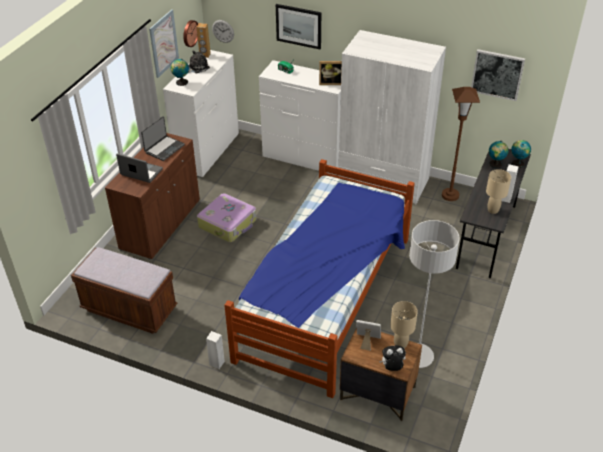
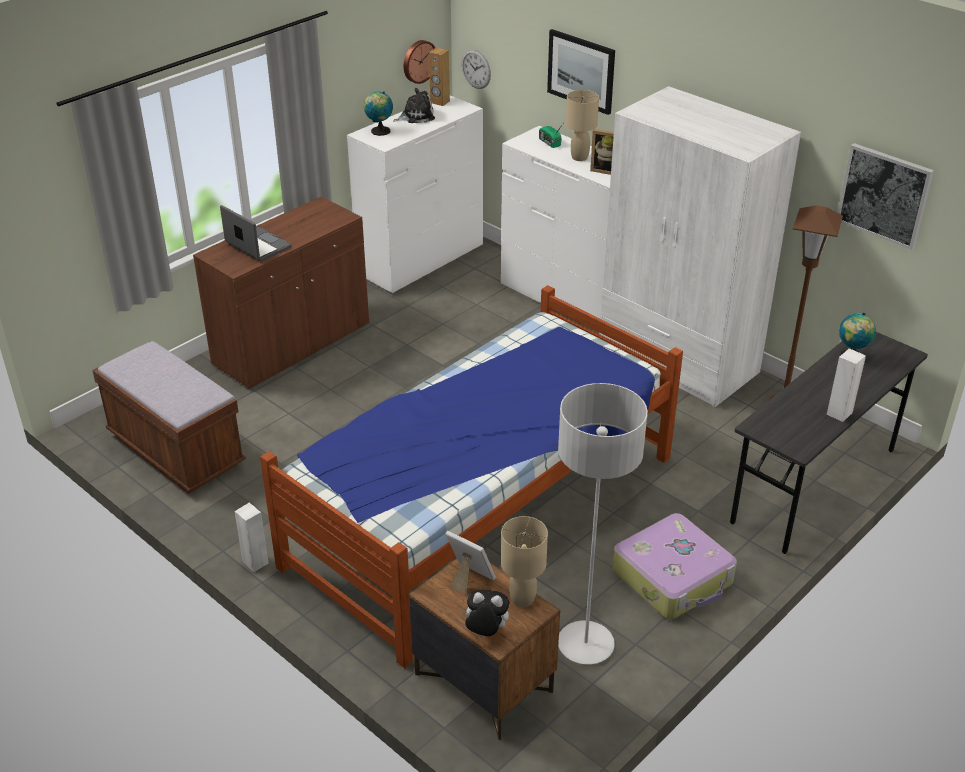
camera: 20 degrees right, 5 degrees down
laptop [141,116,185,161] -> none
picture [149,9,179,78] -> none
suitcase [197,193,257,242] -> suitcase moved to [612,513,737,619]
beige table lamp [486,169,511,214] -> beige table lamp moved to [566,90,599,161]
globe [511,140,531,168] -> none

